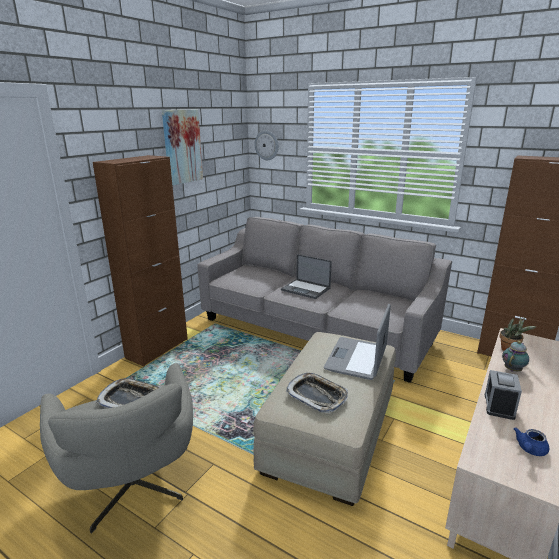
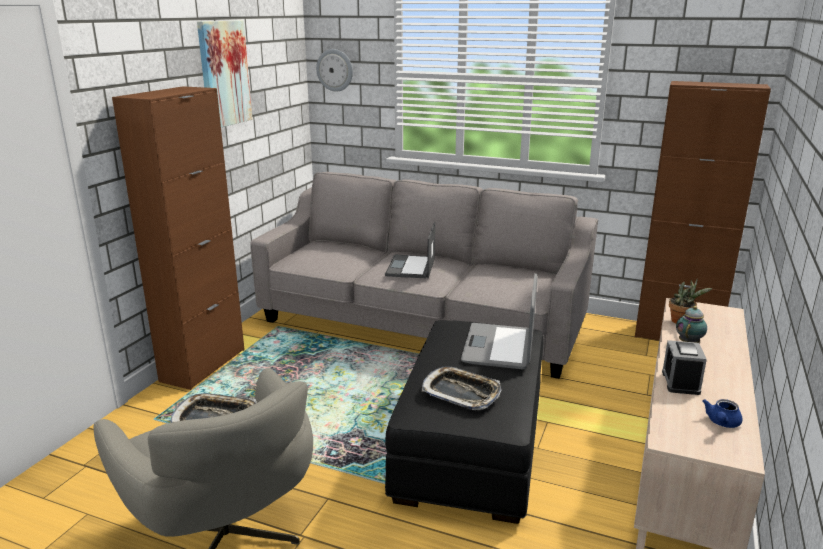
camera: 10 degrees left, 0 degrees up
beige ottoman [253,332,396,506] -> black ottoman [385,320,544,524]
laptop [281,254,332,299] -> laptop turned 75 degrees clockwise [385,222,435,279]

